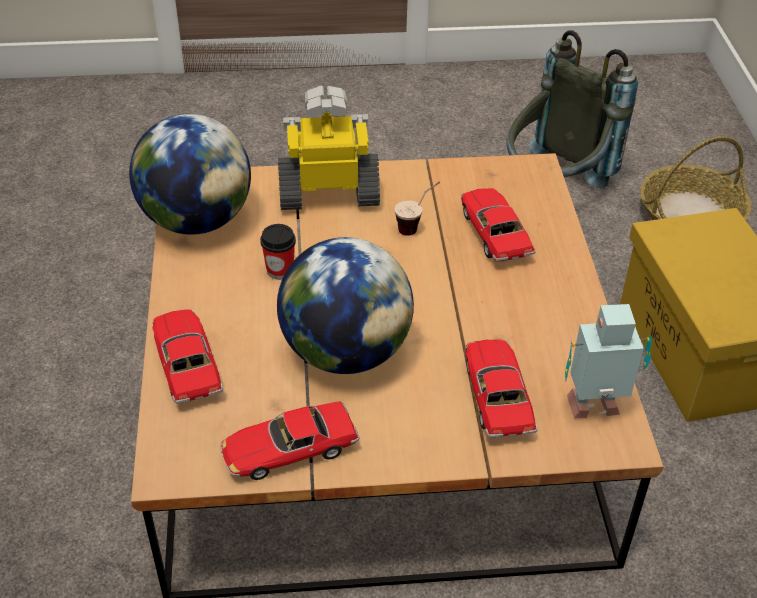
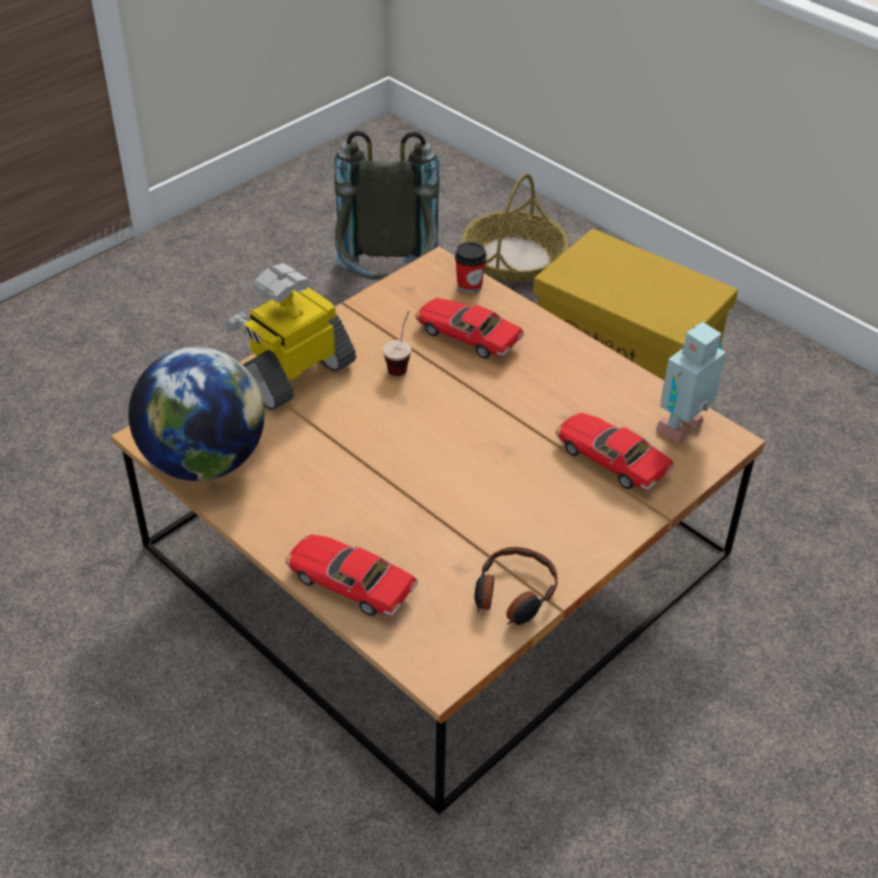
camera: 40 degrees left, 0 degrees up
toy car [220,401,359,480] -> headphones [474,547,558,625]
cup [260,224,296,280] -> cup moved to [455,242,487,294]
globe [277,237,414,374] -> none

